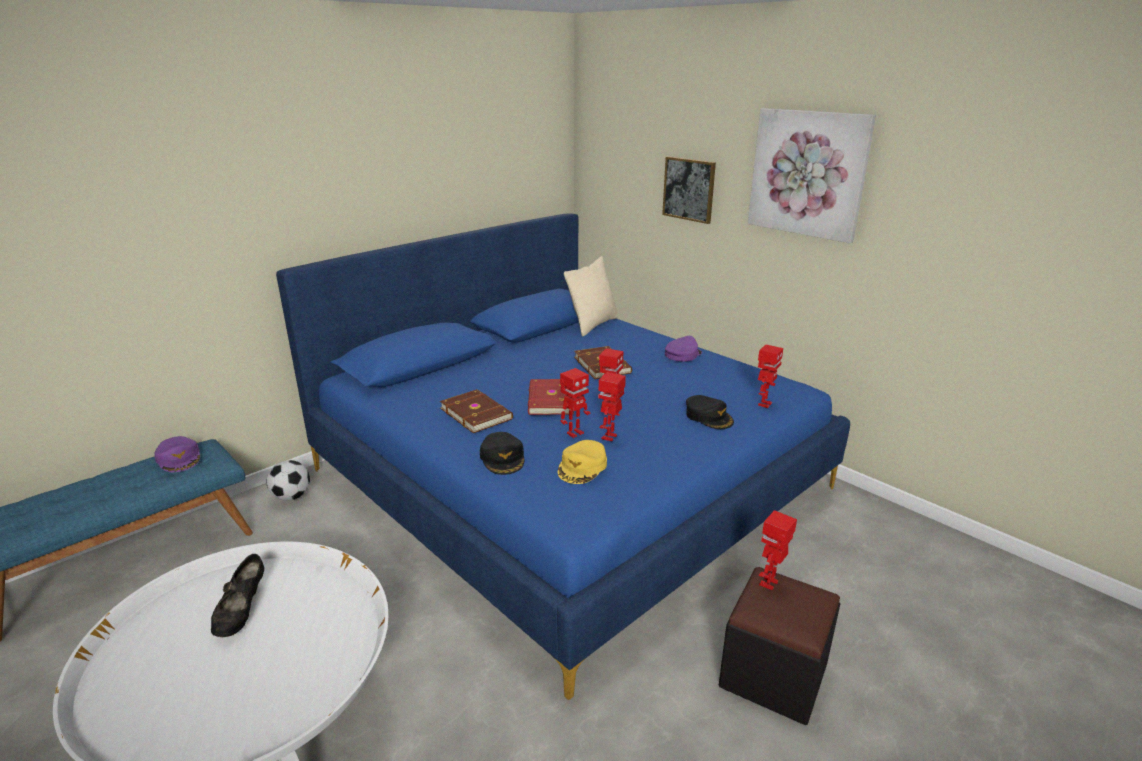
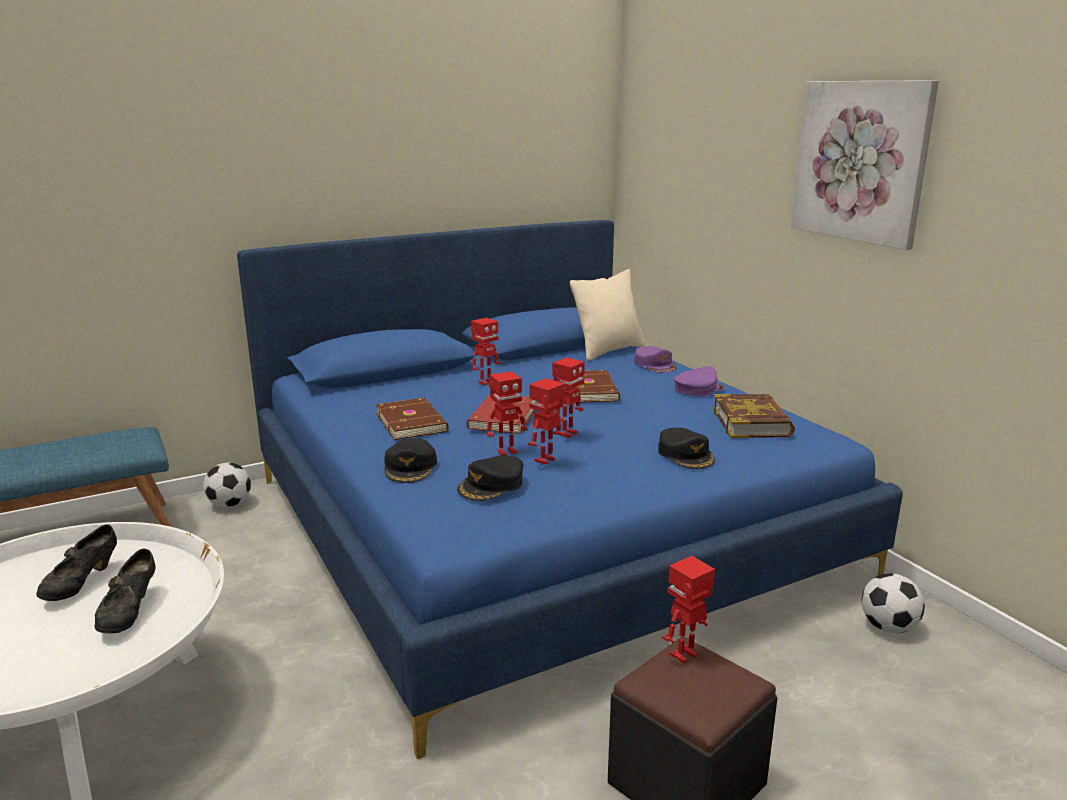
camera: 15 degrees right, 5 degrees down
purple cap [155,436,200,472] -> purple cap moved to [634,346,677,373]
yellow cap [558,440,607,484] -> black cap [457,455,523,501]
picture [662,156,716,224] -> none
toy robot [758,344,783,408] -> toy robot moved to [471,318,501,386]
none -> black shoe [94,549,155,634]
none -> book [713,394,795,438]
none -> football [861,573,925,633]

